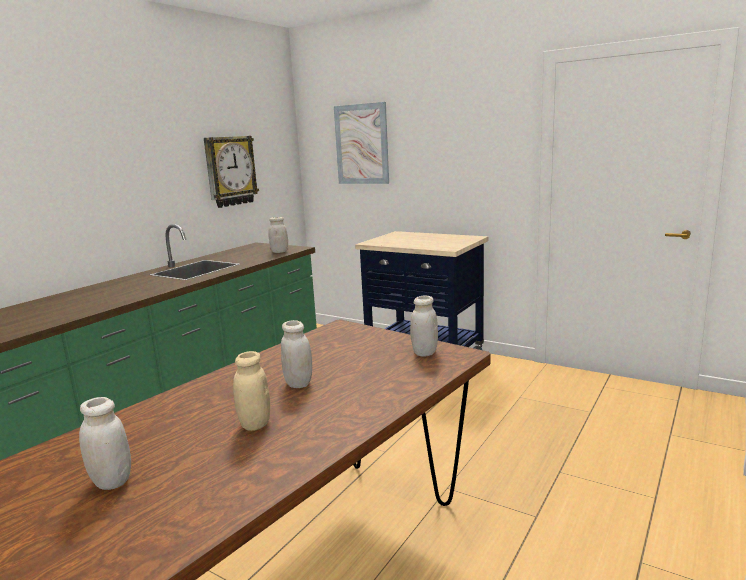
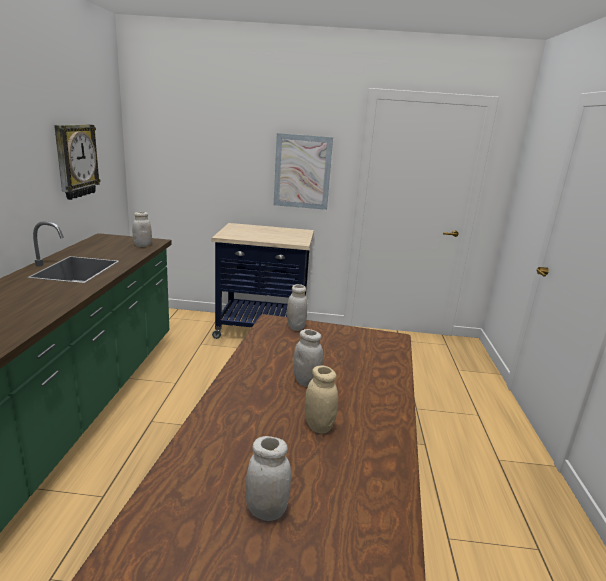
camera: 30 degrees left, 5 degrees up
picture [334,102,389,184] -> picture moved to [274,133,333,210]
white jar [410,296,438,357] -> white jar moved to [287,284,307,331]

